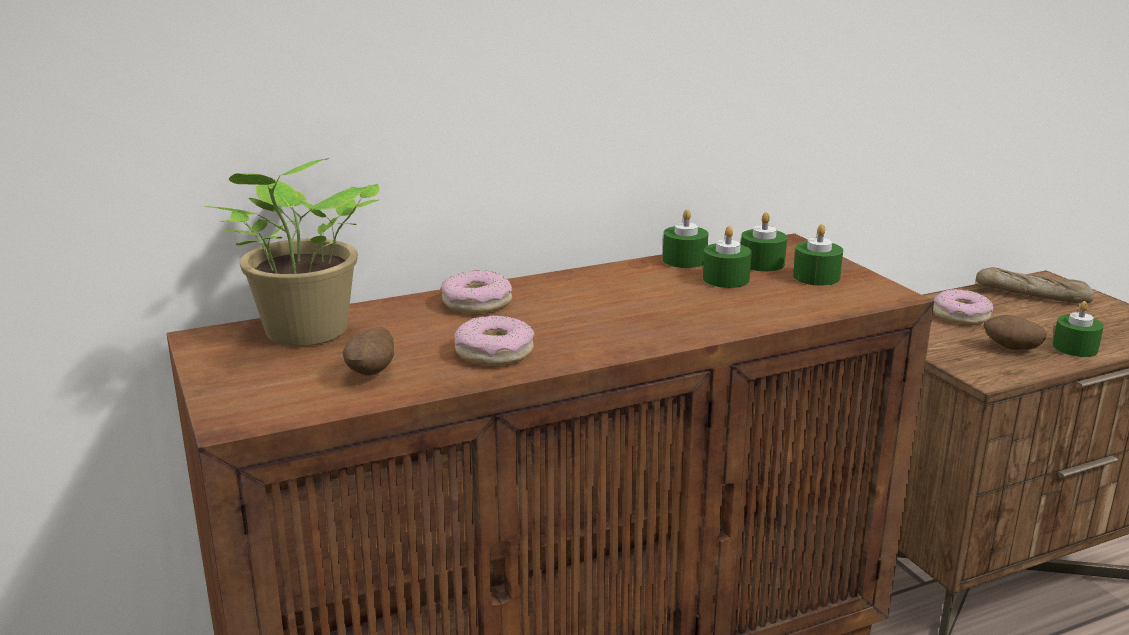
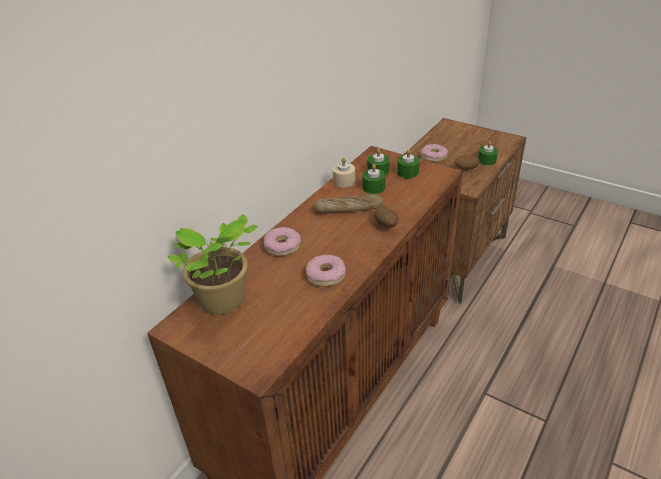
camera: 30 degrees left, 15 degrees up
potato [343,327,394,376] -> potato moved to [374,205,398,228]
green candle [663,209,709,268] -> beige candle [333,158,355,187]
bread [976,267,1094,303] -> bread moved to [313,194,384,212]

